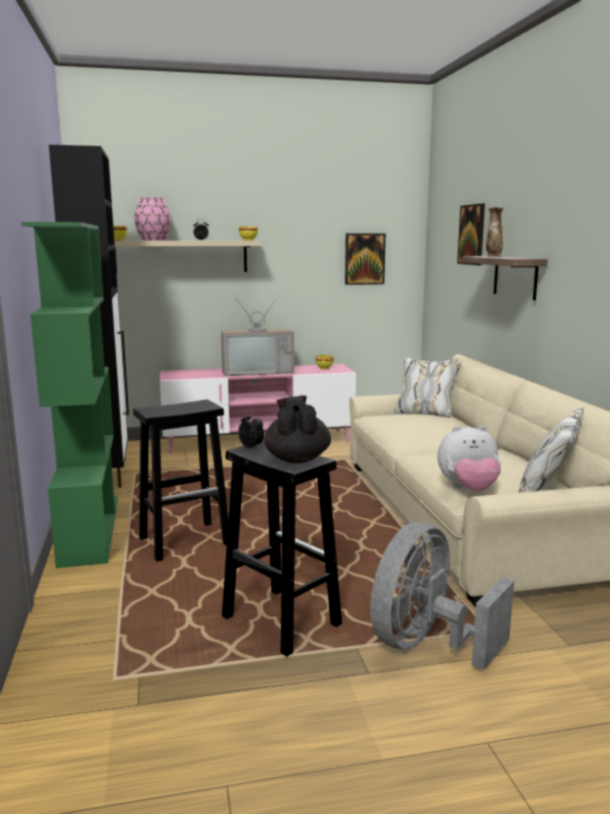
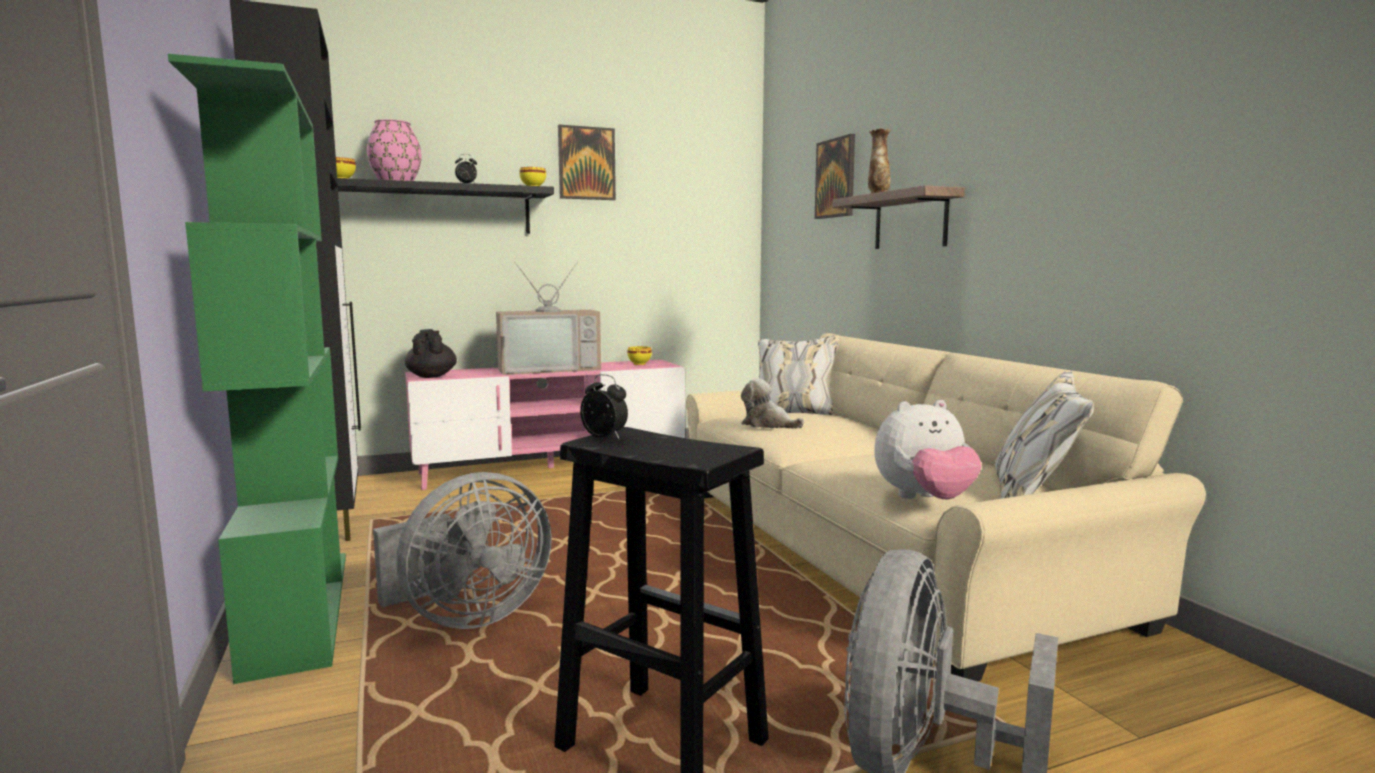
camera: 10 degrees left, 5 degrees down
beige shelf [114,241,263,272] -> black shelf [337,178,554,234]
black stool [133,399,228,562] -> grey fan [373,472,552,629]
black teapot [264,396,331,463] -> black teapot moved to [405,329,457,378]
picture [345,233,386,285] -> picture moved to [558,125,616,200]
none -> plush toy [741,379,804,429]

